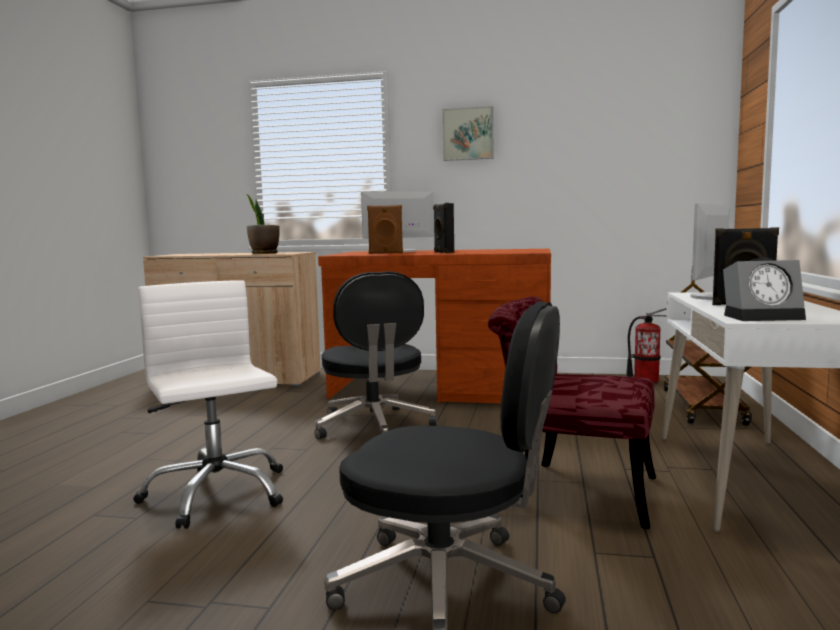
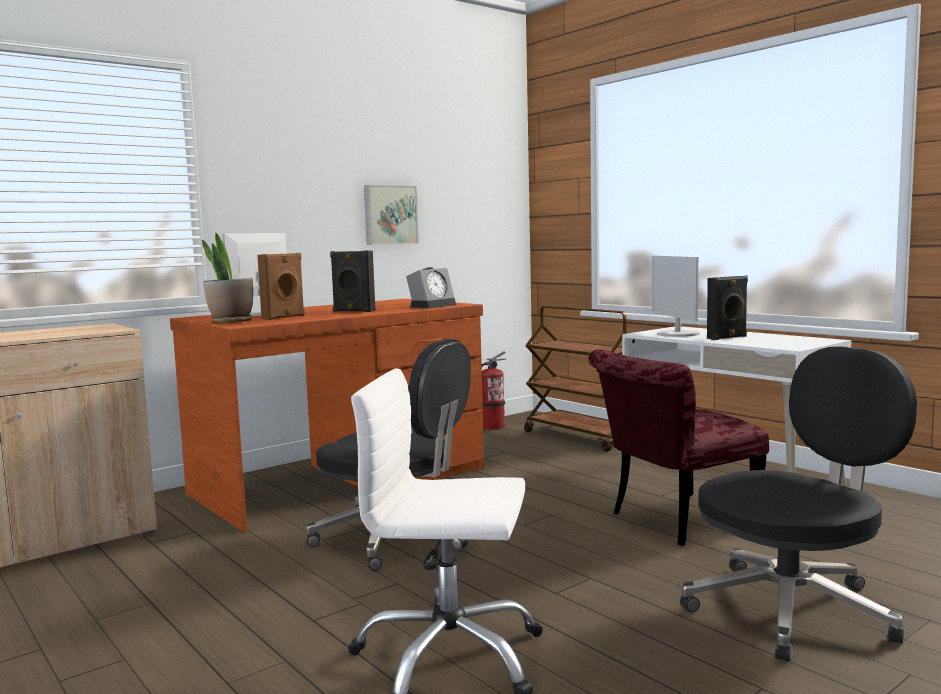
camera: 50 degrees left, 0 degrees up
potted plant [247,195,280,254] -> potted plant moved to [202,233,253,323]
picture [442,106,493,161] -> picture moved to [364,185,419,245]
alarm clock [723,258,806,321] -> alarm clock moved to [406,267,456,308]

